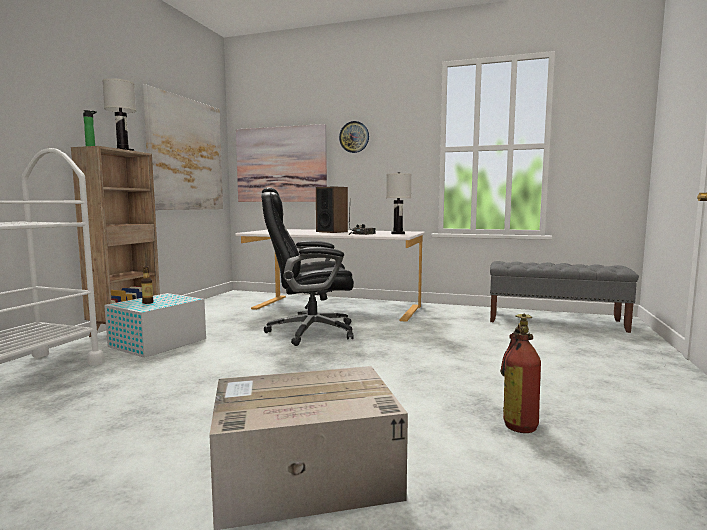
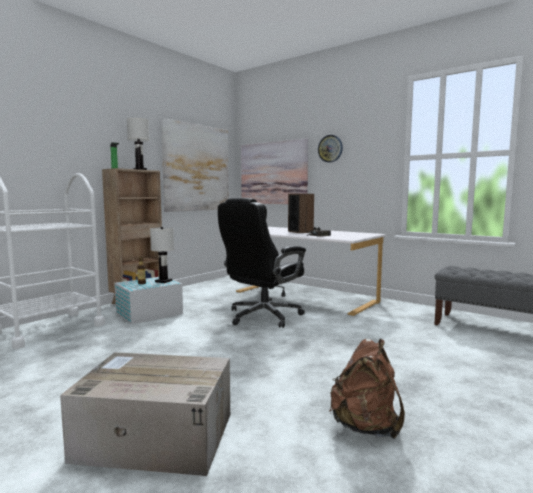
camera: 20 degrees right, 0 degrees up
black office chair [261,187,354,346] -> black office chair turned 60 degrees counterclockwise [218,198,306,328]
white table lamp [386,172,412,234] -> white table lamp moved to [150,227,174,283]
fire extinguisher [500,313,541,433] -> brown backpack [330,339,405,439]

